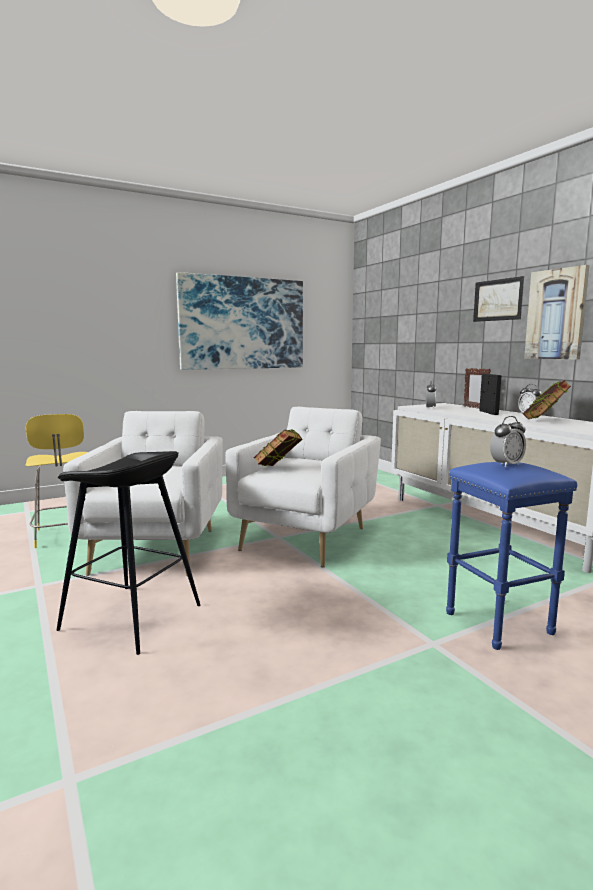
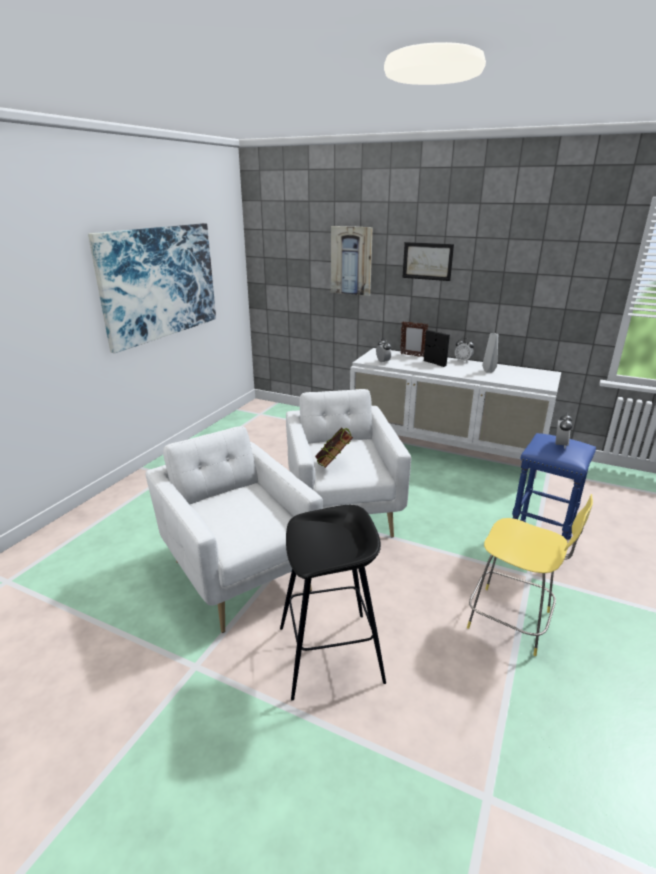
camera: 35 degrees left, 15 degrees up
yellow stool [26,414,88,548] -> yellow stool moved to [467,494,593,656]
book [523,380,571,420] -> grey vase [482,333,498,373]
picture [524,265,589,360] -> picture moved to [331,226,373,296]

